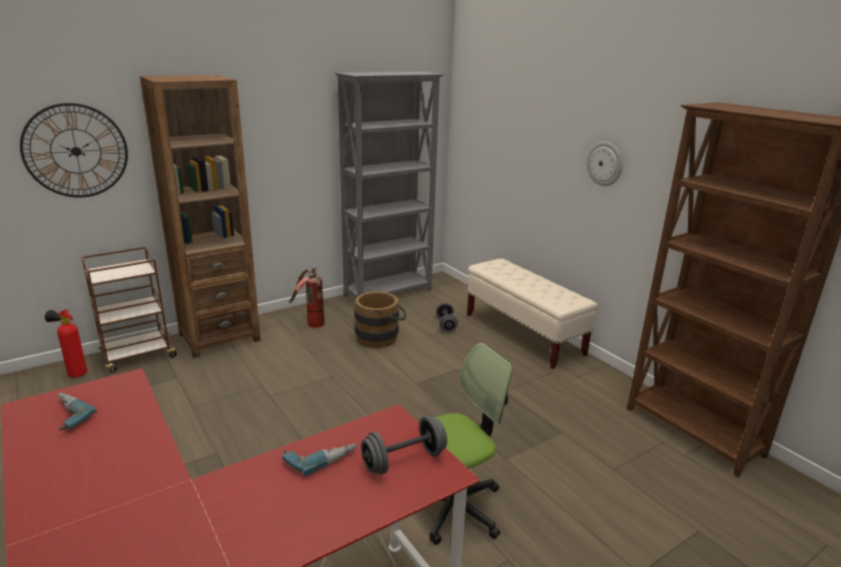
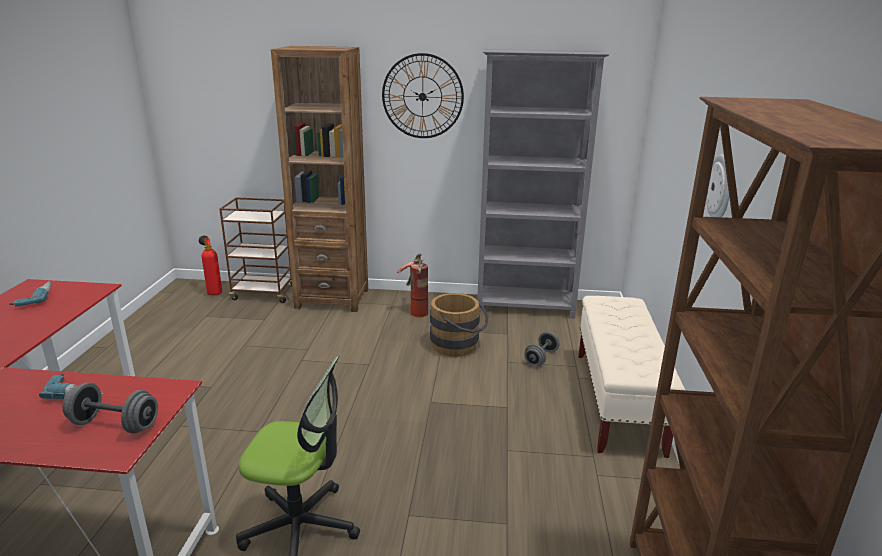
camera: 40 degrees right, 0 degrees up
wall clock [20,103,128,197] -> wall clock moved to [382,53,464,138]

